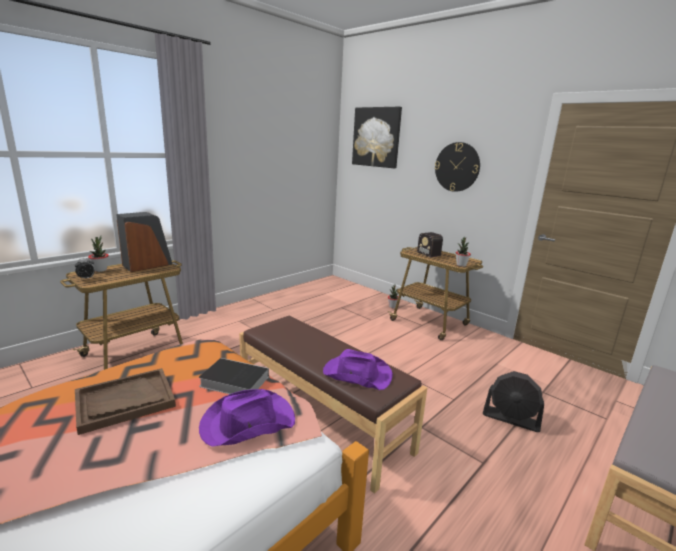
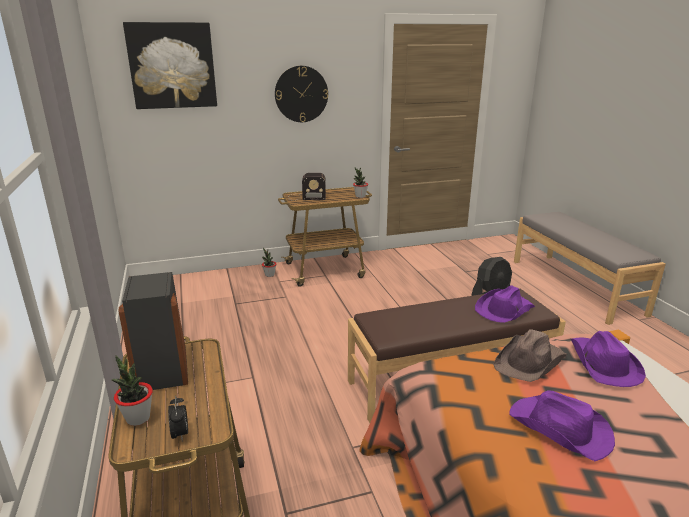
camera: 60 degrees left, 5 degrees up
brown tray [75,368,176,435] -> purple hat [509,390,615,461]
book [199,358,269,394] -> brown hat [493,329,568,382]

